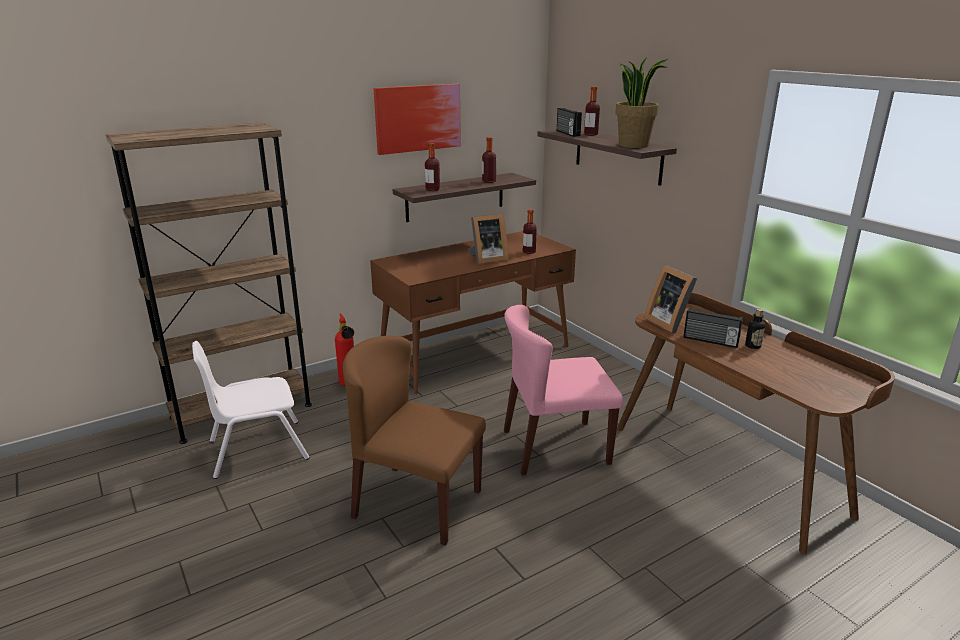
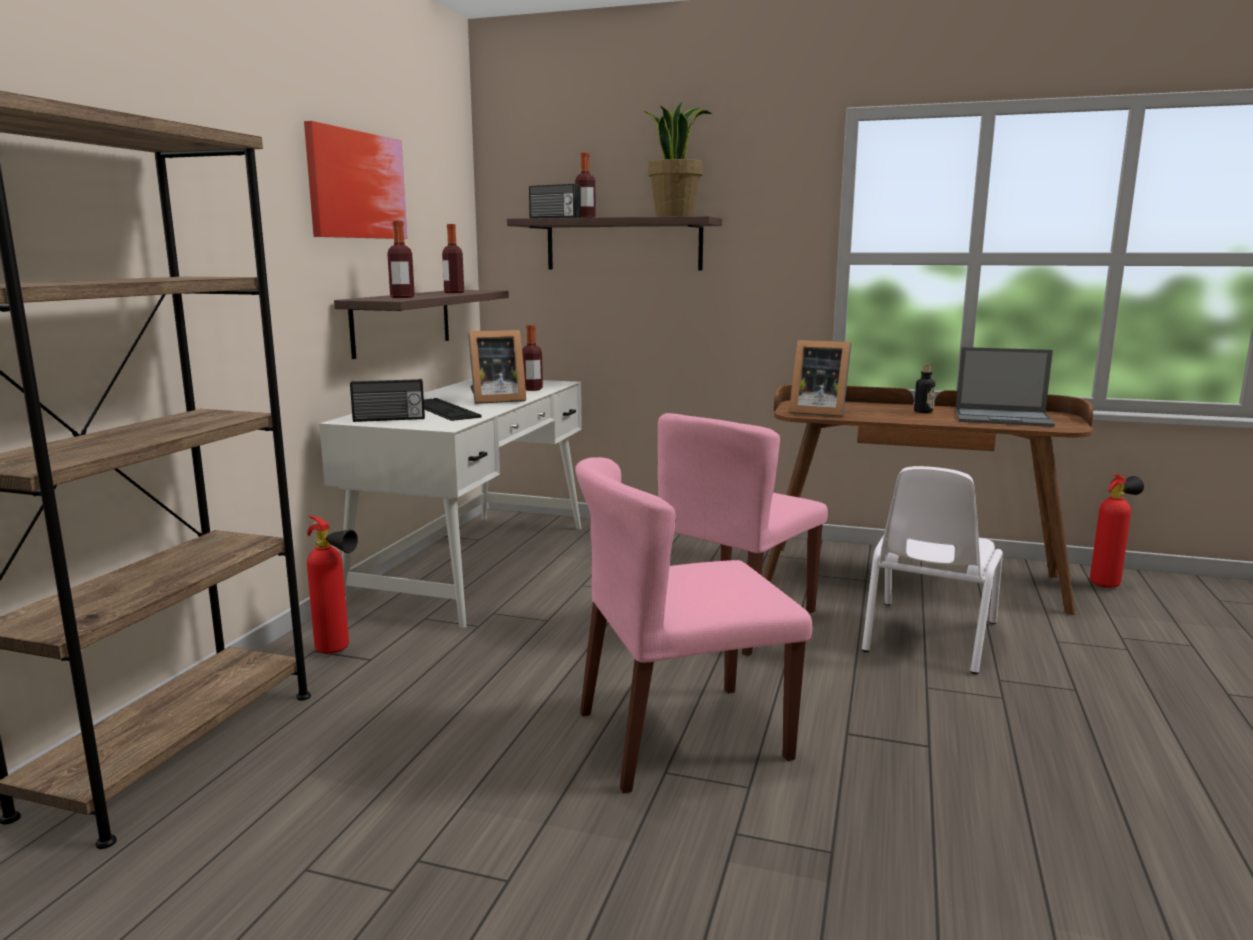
camera: 40 degrees left, 10 degrees down
white chair [192,341,310,479] -> white chair moved to [862,466,1003,674]
brown chair [343,336,486,546] -> pink chair [575,457,812,794]
brown desk [370,231,576,394] -> white desk [319,379,582,628]
picture frame [468,214,509,264] -> picture frame turned 45 degrees clockwise [468,330,526,404]
radio [683,308,743,348] -> radio moved to [350,379,425,422]
none -> keyboard [424,398,482,421]
none -> laptop [956,347,1055,427]
none -> fire extinguisher [1090,474,1144,588]

